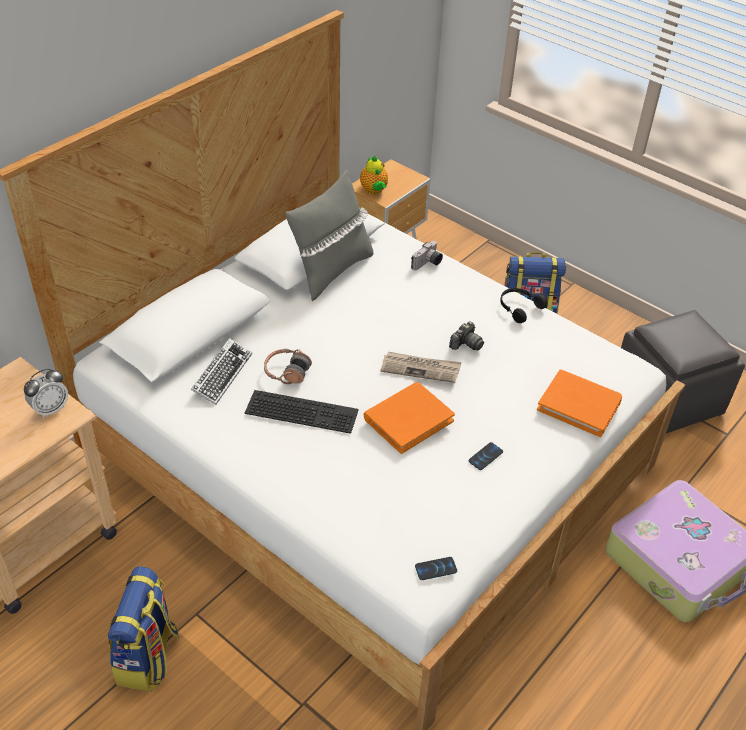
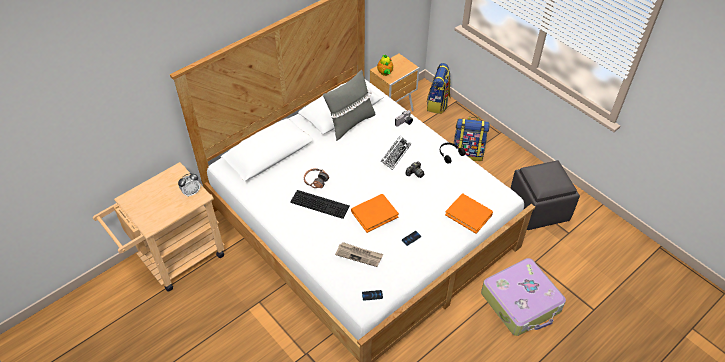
camera: 10 degrees right, 5 degrees up
backpack [108,566,179,691] -> backpack moved to [427,63,451,114]
keyboard [191,338,252,405] -> keyboard moved to [381,135,411,170]
newspaper [380,352,462,383] -> newspaper moved to [335,242,383,267]

